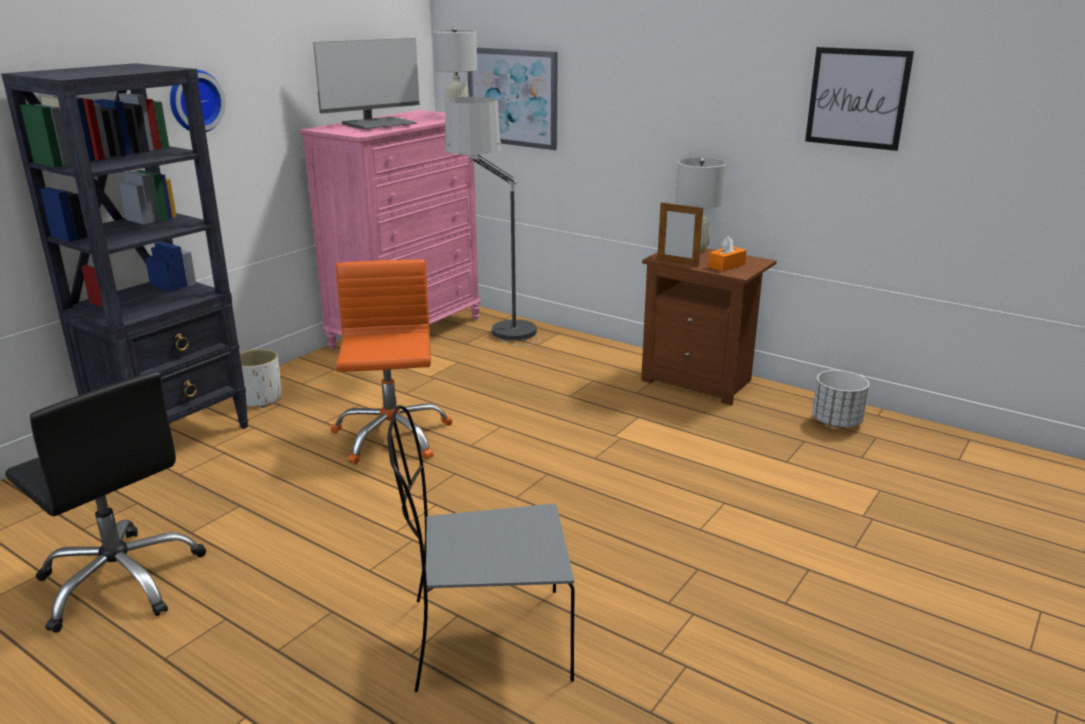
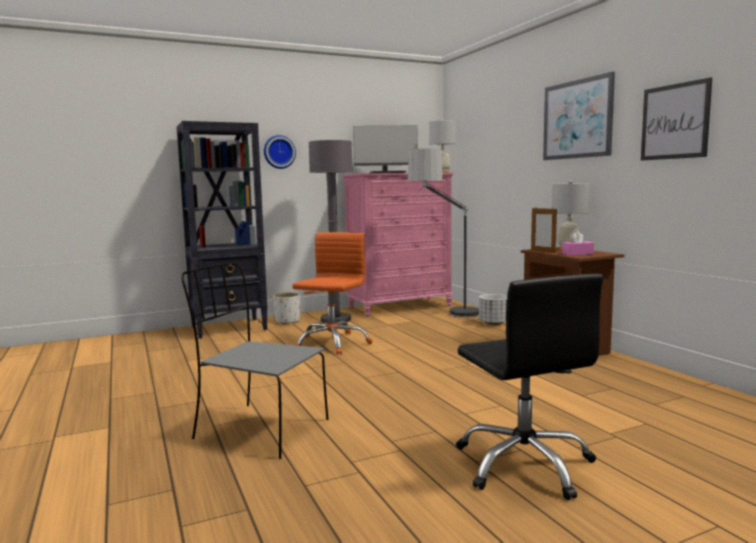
camera: 30 degrees right, 15 degrees down
black office chair [5,372,206,633] -> black office chair moved to [456,274,603,500]
picture [468,48,558,150] -> picture moved to [543,72,615,160]
orange tissue box [708,236,746,271] -> pink tissue box [562,231,594,255]
white planter [812,370,869,428] -> white planter moved to [479,294,507,325]
none -> grey floor lamp [309,140,353,323]

